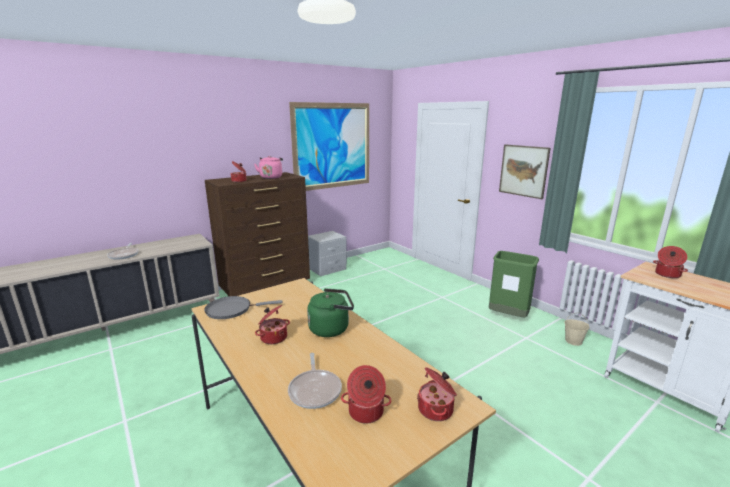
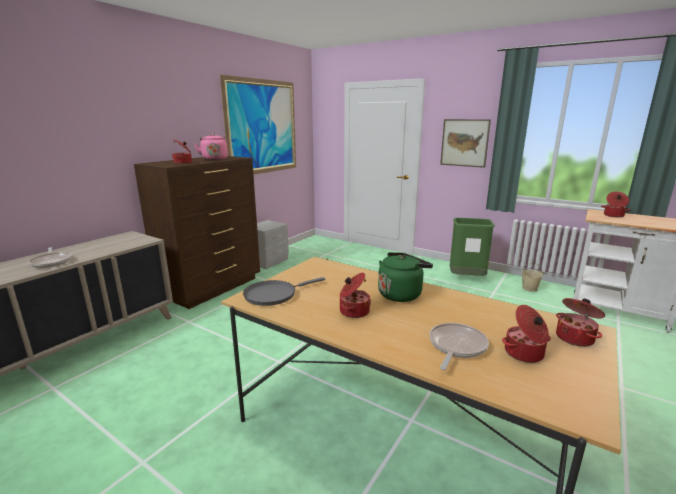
camera: 20 degrees left, 0 degrees up
frying pan [288,353,342,409] -> frying pan turned 120 degrees counterclockwise [429,323,489,370]

